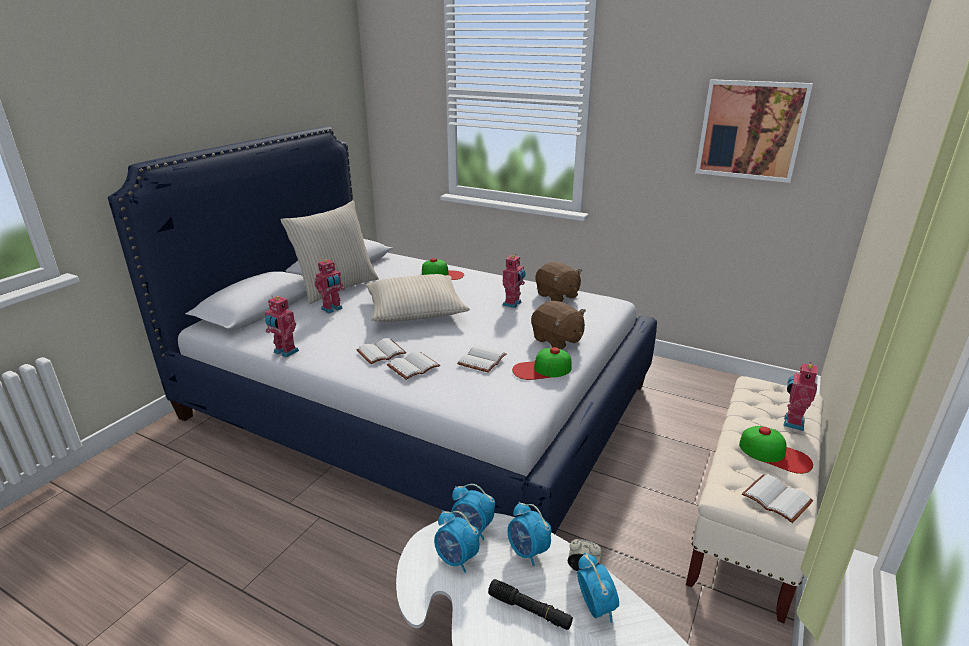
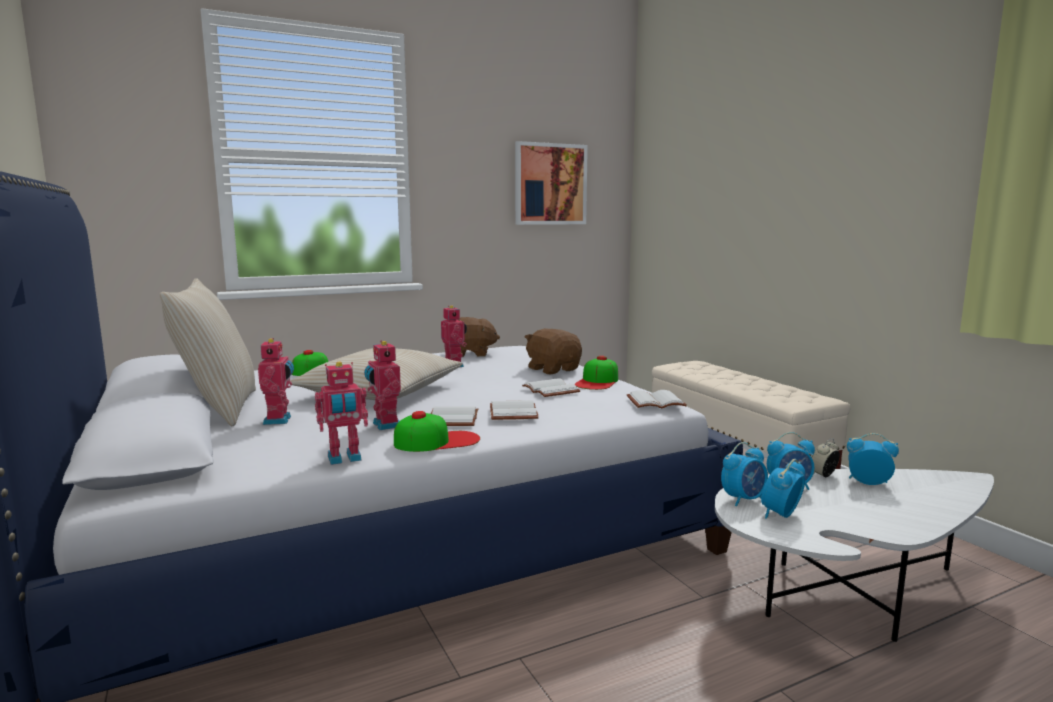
camera: 55 degrees left, 15 degrees down
alarm clock [434,511,480,573] -> alarm clock turned 150 degrees clockwise [761,459,805,519]
black flashlight [488,579,573,630] -> none
brown plush toy [531,301,586,350] -> brown plush toy turned 120 degrees counterclockwise [525,328,582,374]
cap [739,426,813,474] -> cap moved to [394,411,480,452]
white book [742,474,813,523] -> white book moved to [627,390,687,408]
toy robot [784,361,817,431] -> toy robot moved to [364,341,401,430]

